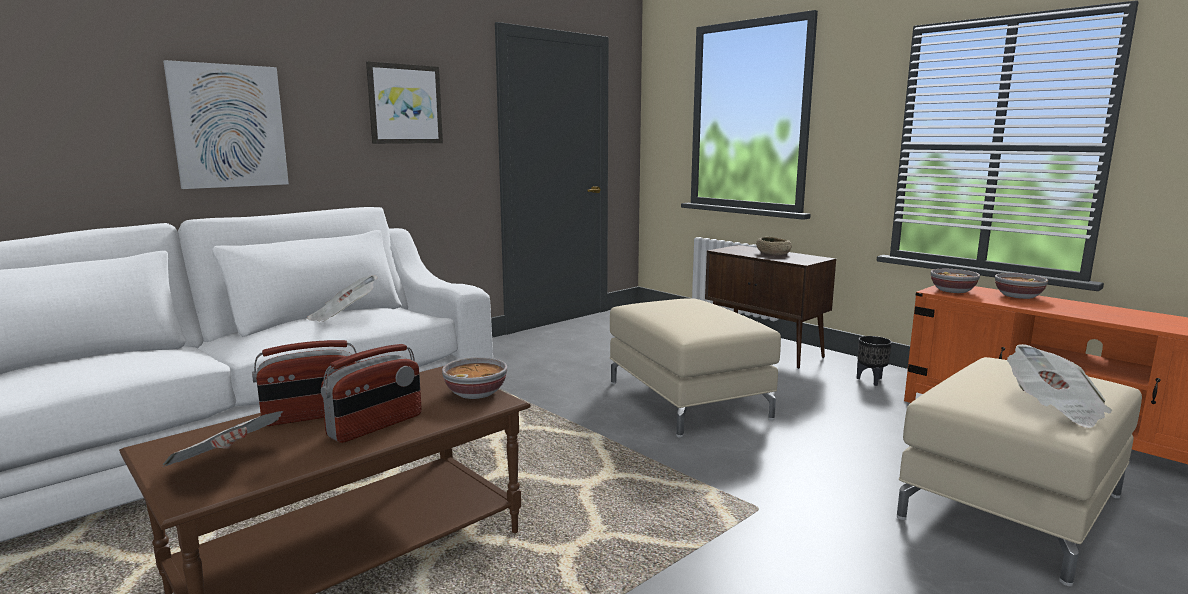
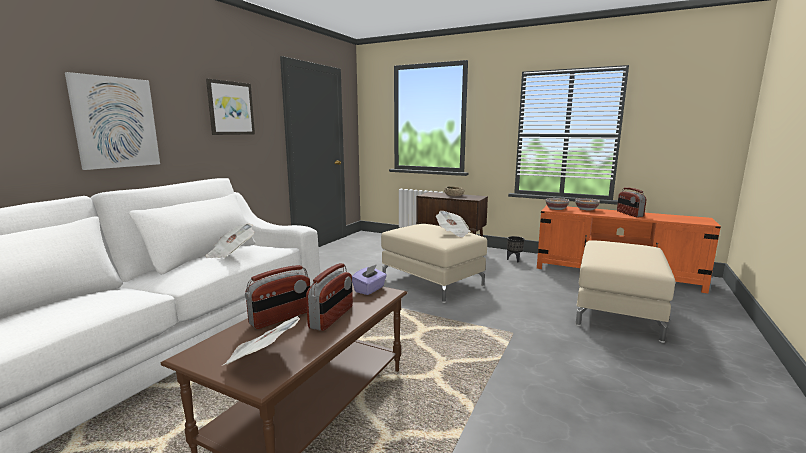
camera: 20 degrees left, 0 degrees up
bowl [442,357,507,399] -> purple tissue box [352,264,387,295]
newspaper [1007,344,1112,428] -> newspaper moved to [436,211,471,238]
none -> radio [617,188,647,217]

